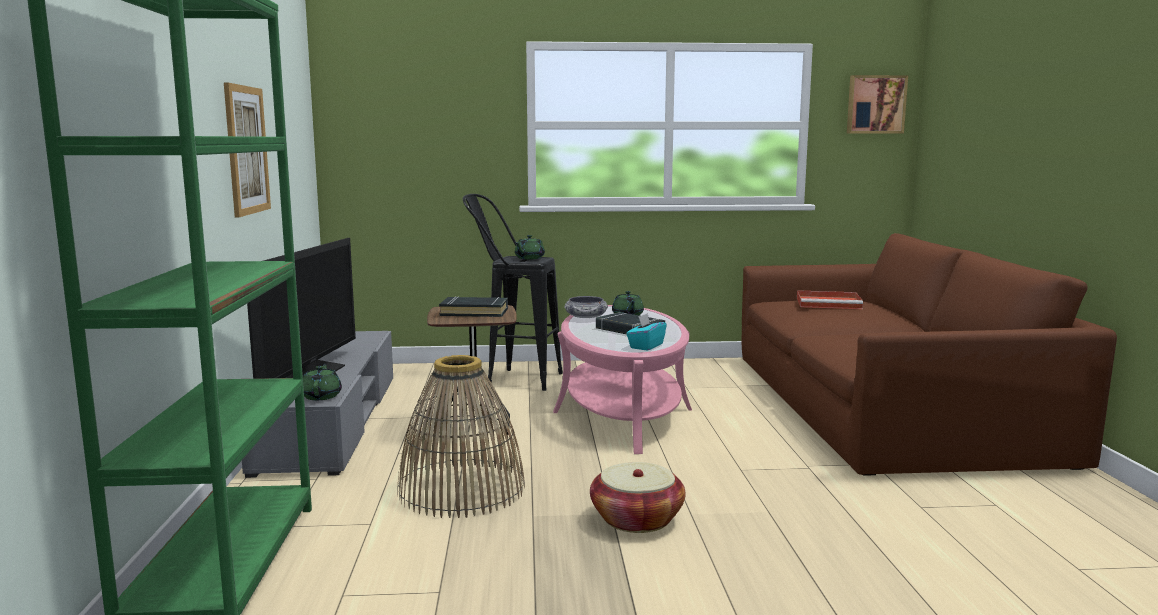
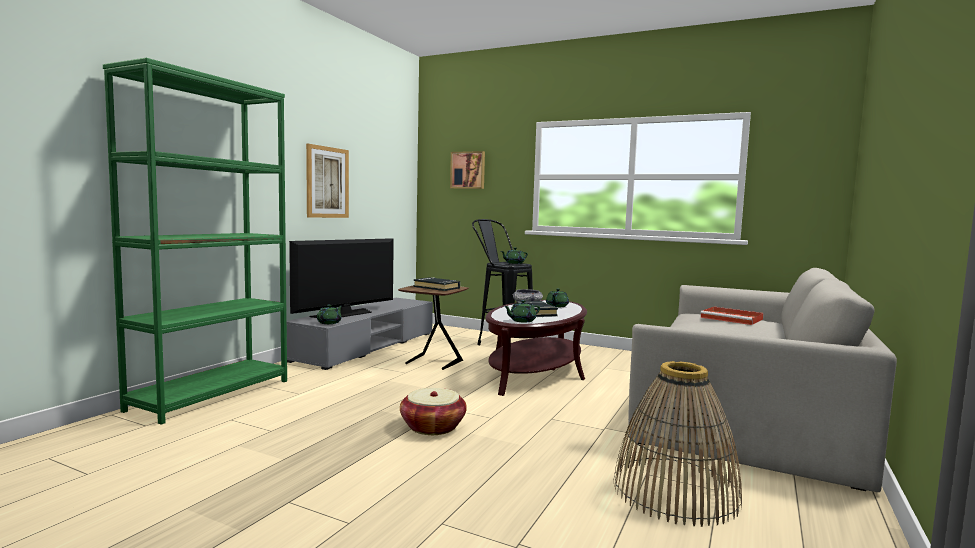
camera: 30 degrees right, 5 degrees down
basket [397,355,525,518] -> basket moved to [613,361,742,527]
pink coffee table [553,305,692,454] -> brown coffee table [486,300,587,396]
turquoise tissue box [626,313,667,351] -> green teapot [504,300,540,323]
brown sofa [742,233,1117,476] -> grey sofa [628,268,897,492]
picture [847,75,908,134] -> picture moved to [450,151,485,189]

